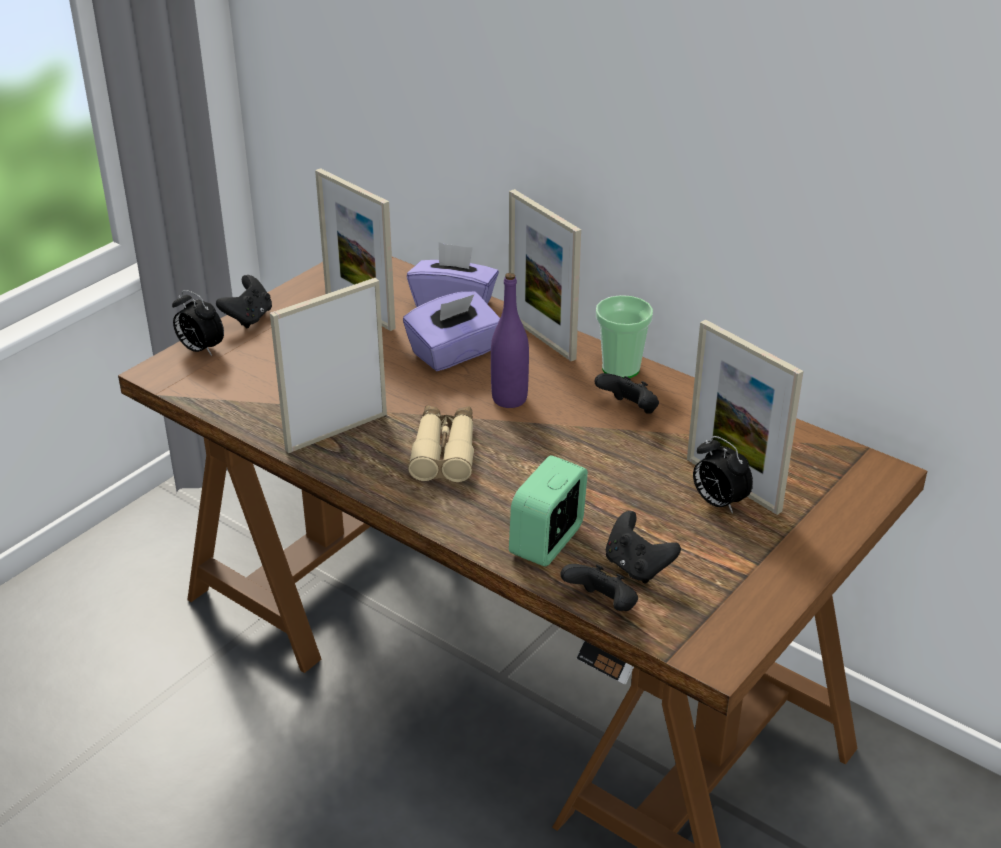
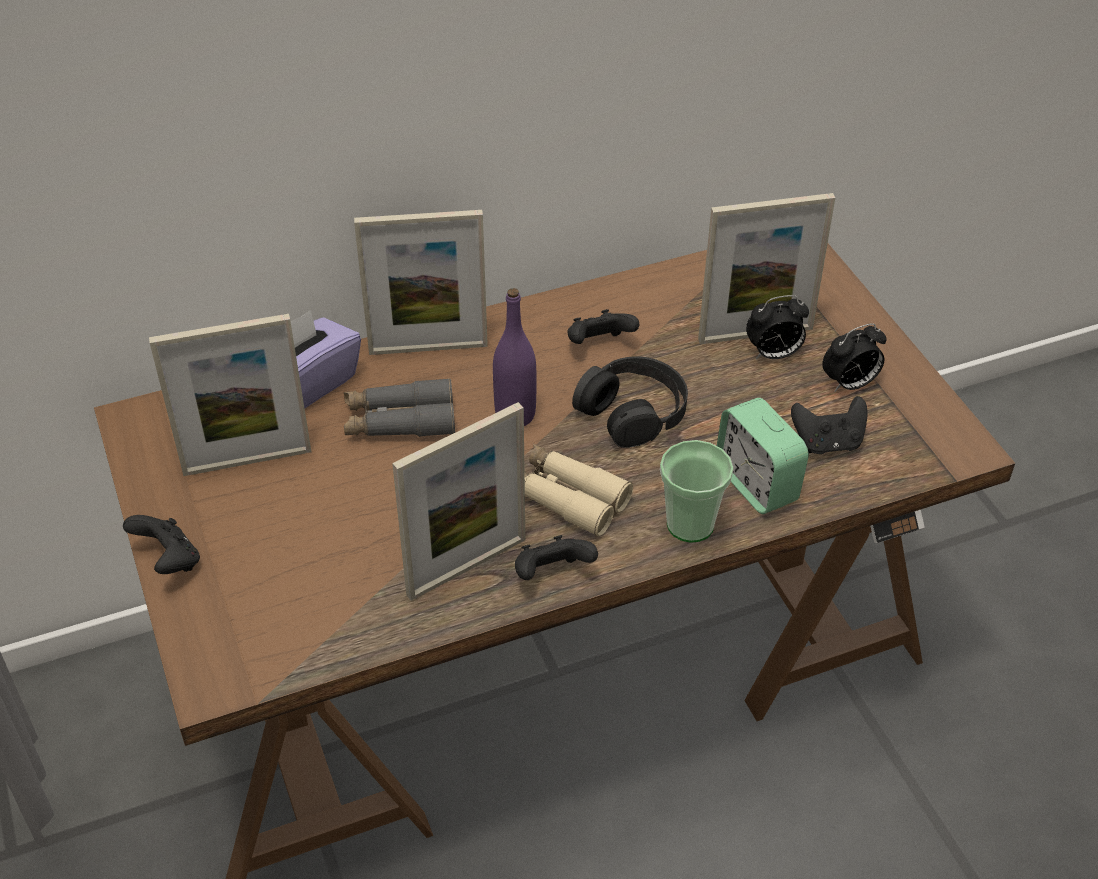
camera: 60 degrees left, 10 degrees up
alarm clock [172,290,224,356] -> alarm clock moved to [822,323,887,392]
picture frame [270,278,387,453] -> picture frame turned 120 degrees counterclockwise [392,402,525,601]
purple tissue box [403,291,500,371] -> grey binoculars [344,378,455,437]
black game controller [561,564,638,611] -> black game controller moved to [515,535,598,580]
cup [596,295,653,378] -> cup moved to [660,440,734,543]
none -> black headphones [572,356,688,448]

